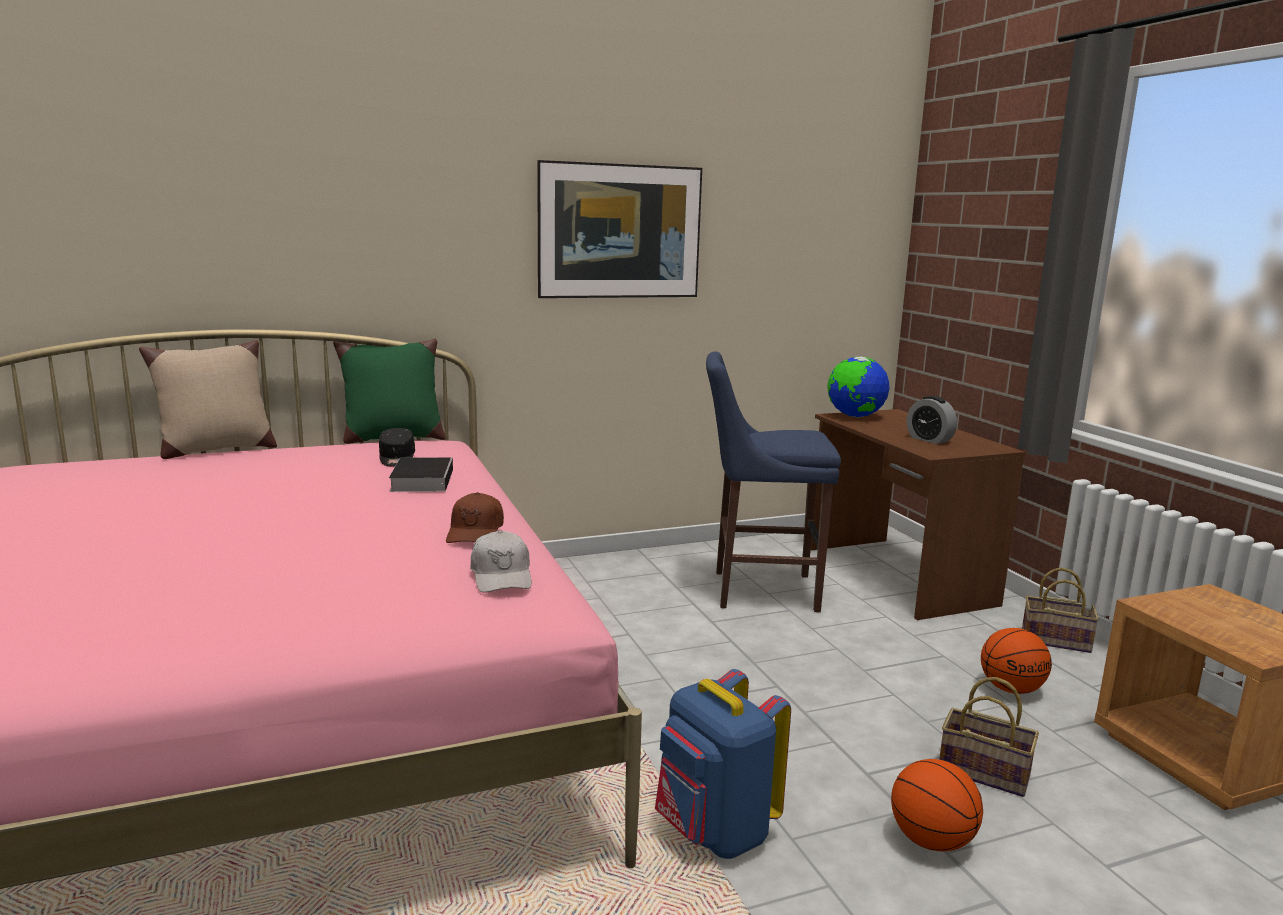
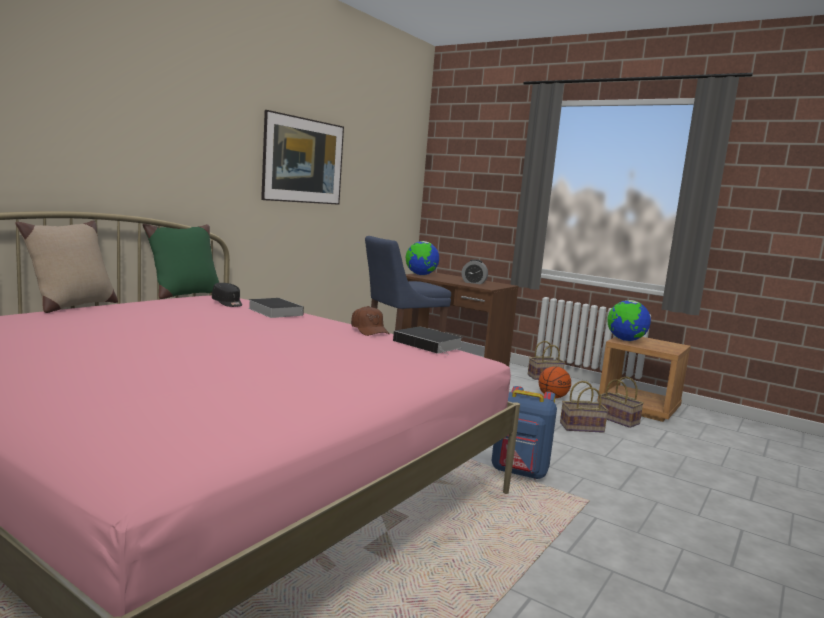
camera: 35 degrees left, 5 degrees down
white cap [470,530,532,593] -> book [393,326,463,356]
basketball [891,759,983,851] -> none
none -> basket [598,377,644,428]
none -> globe [607,300,651,341]

